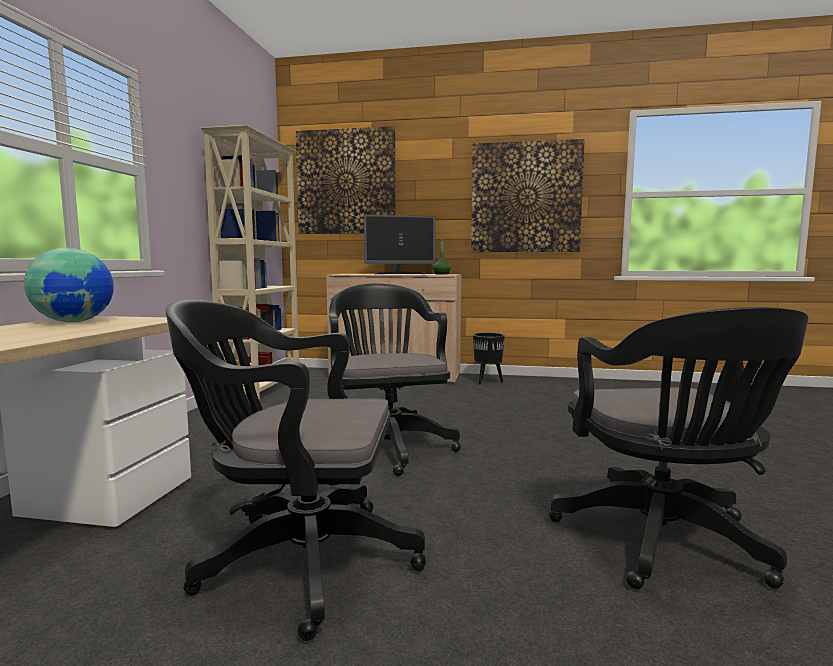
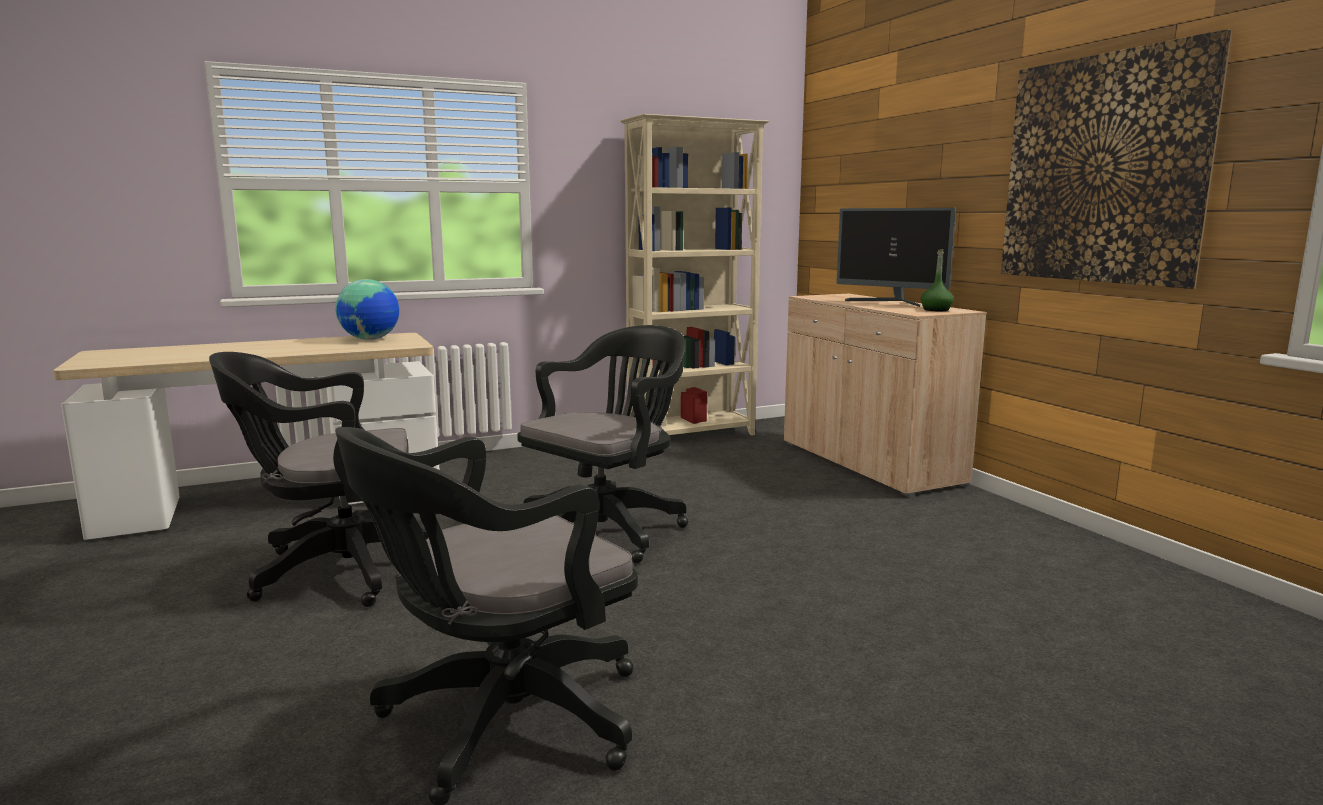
camera: 55 degrees right, 5 degrees up
black office chair [165,300,426,641] -> black office chair turned 75 degrees counterclockwise [209,352,429,607]
picture [296,126,396,234] -> none
black planter [473,333,505,384] -> none

